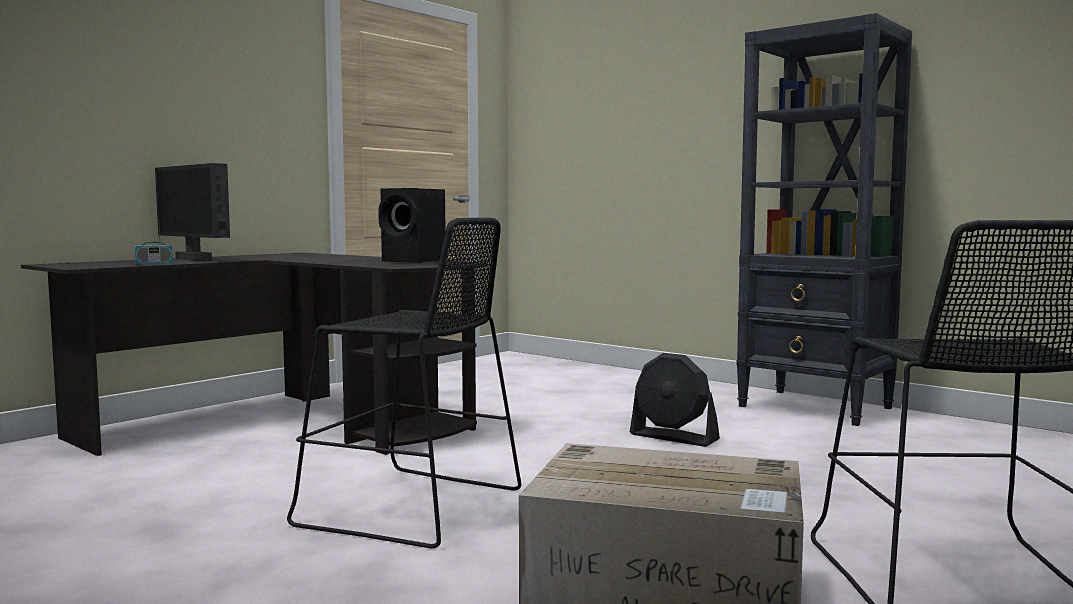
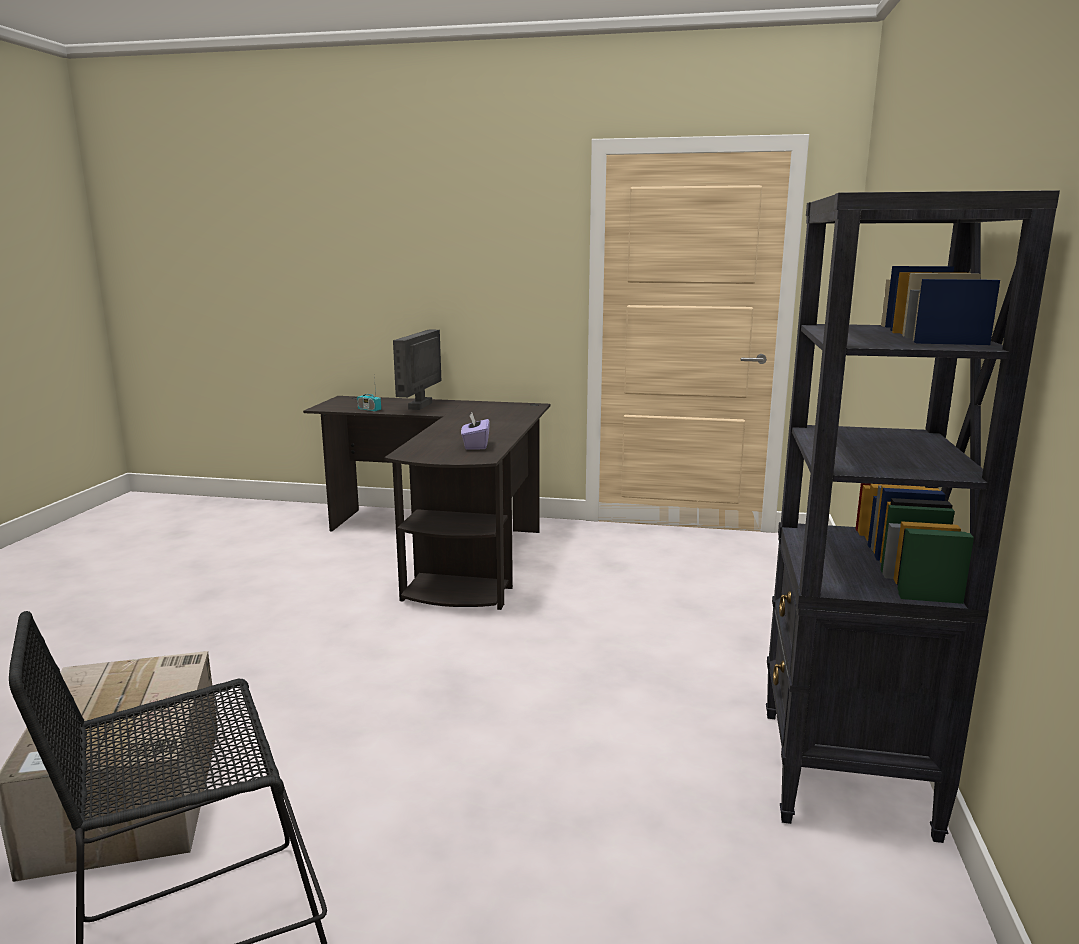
camera: 60 degrees right, 10 degrees up
black stool [287,217,522,548] -> none
black speaker [378,188,446,263] -> purple tissue box [461,413,490,449]
black fan [630,353,720,447] -> none

